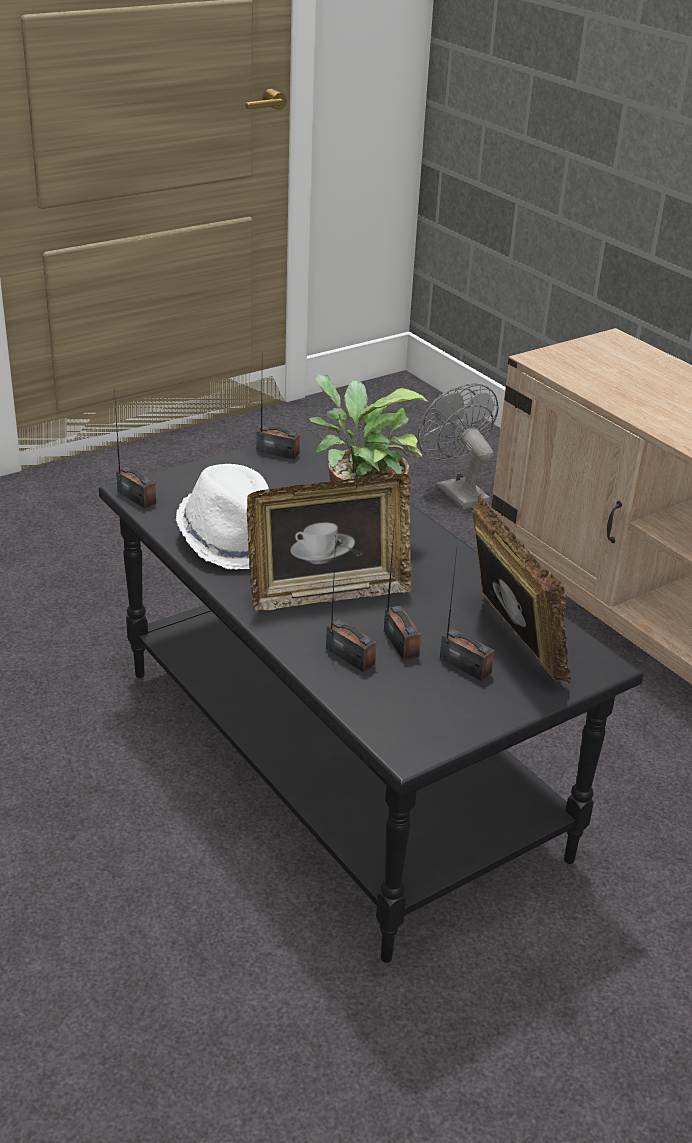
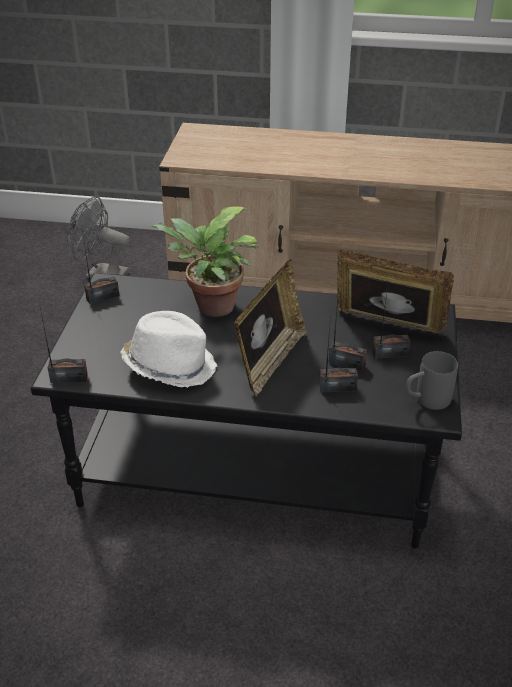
camera: 45 degrees left, 5 degrees up
none -> grey mug [406,351,458,410]

